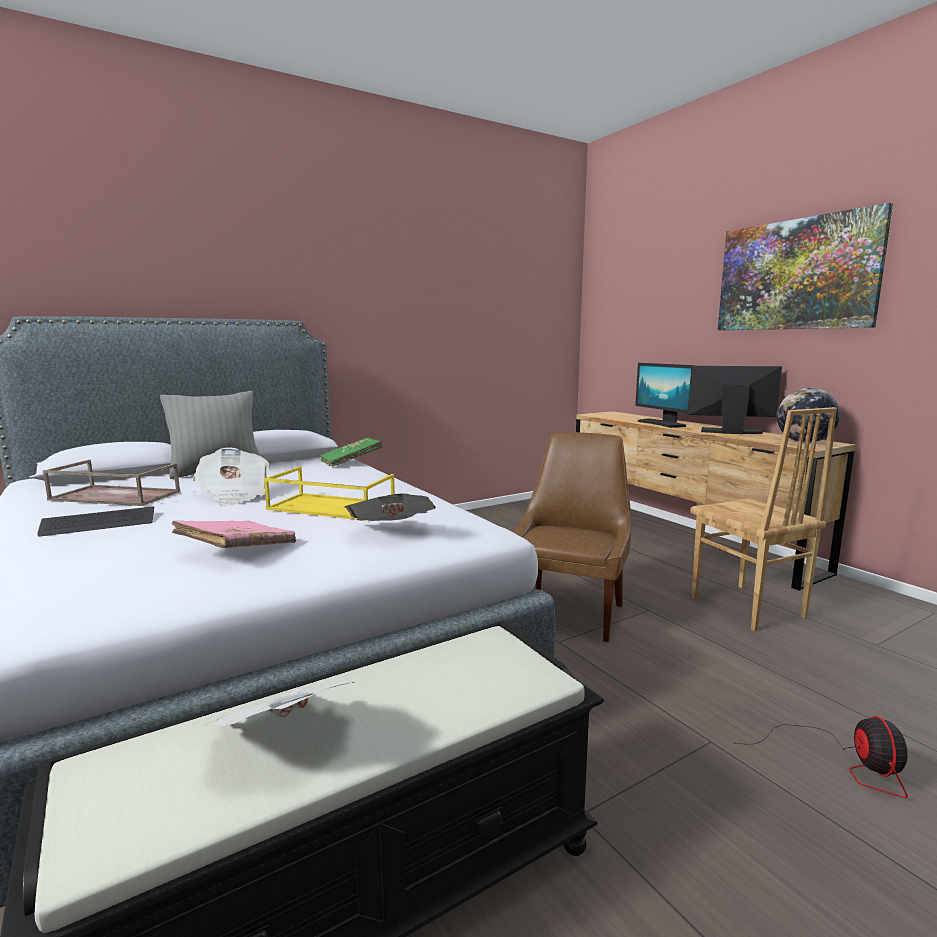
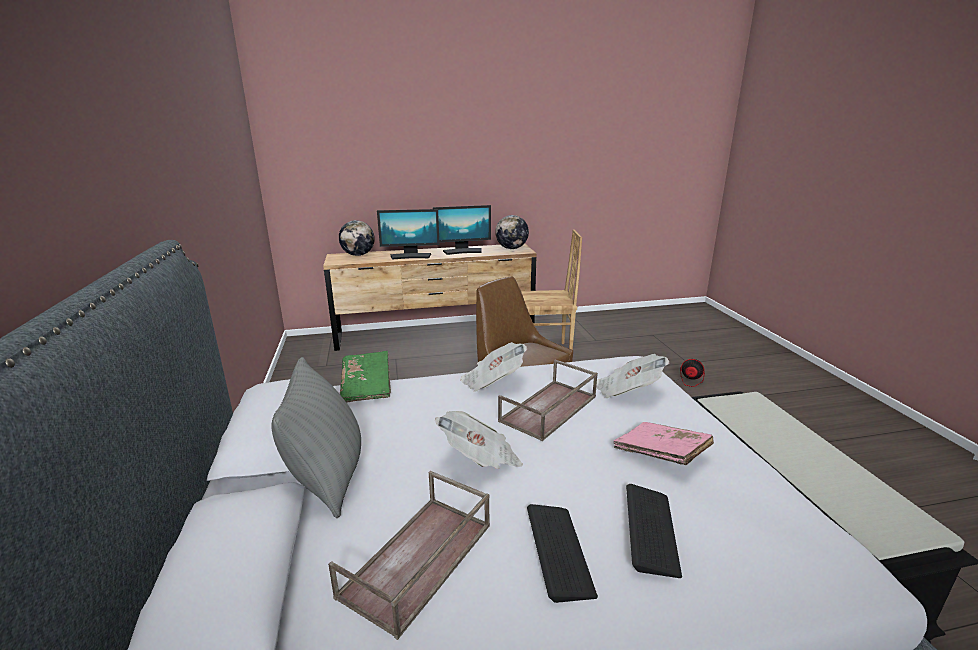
camera: 70 degrees left, 10 degrees up
newspaper [202,682,353,727] -> newspaper moved to [460,342,527,392]
yellow tray [264,467,395,521] -> brown tray [498,360,598,441]
monitor [688,366,782,434] -> monitor turned 135 degrees counterclockwise [433,205,491,255]
picture [718,203,893,330] -> none
none -> globe [339,220,375,256]
none -> keyboard [626,484,682,578]

